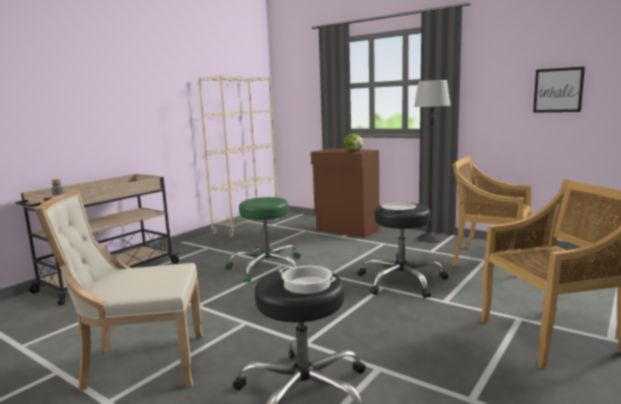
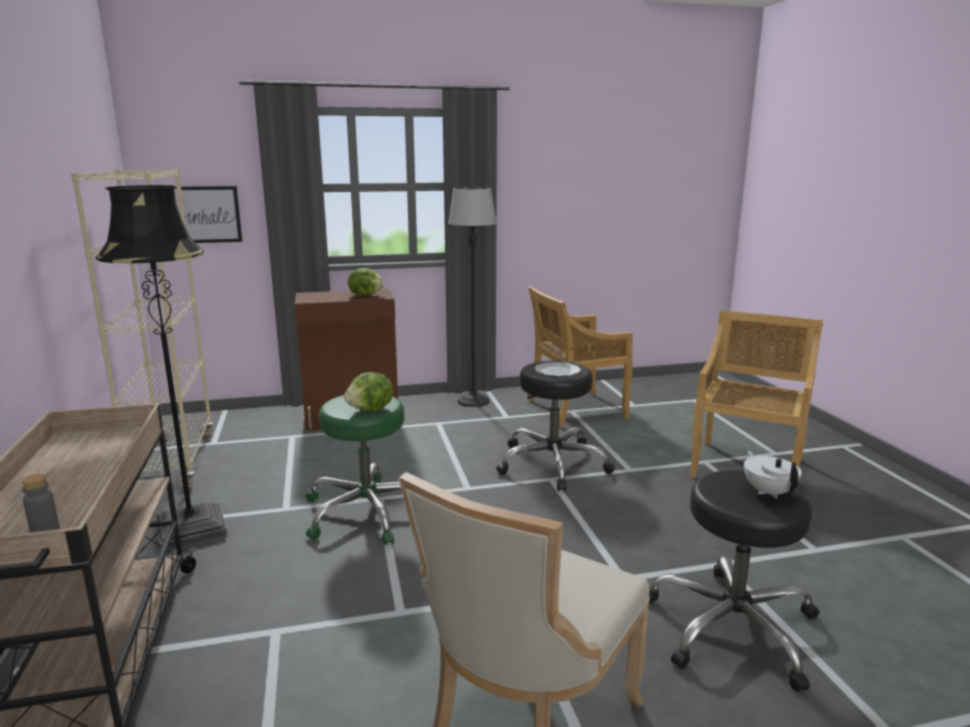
camera: 50 degrees left, 5 degrees up
cooking pot [279,266,336,294] -> white teapot [744,450,802,499]
picture [533,67,585,113] -> picture moved to [181,186,242,243]
none -> black floor lamp [96,185,228,551]
none -> lettuce [344,372,393,411]

